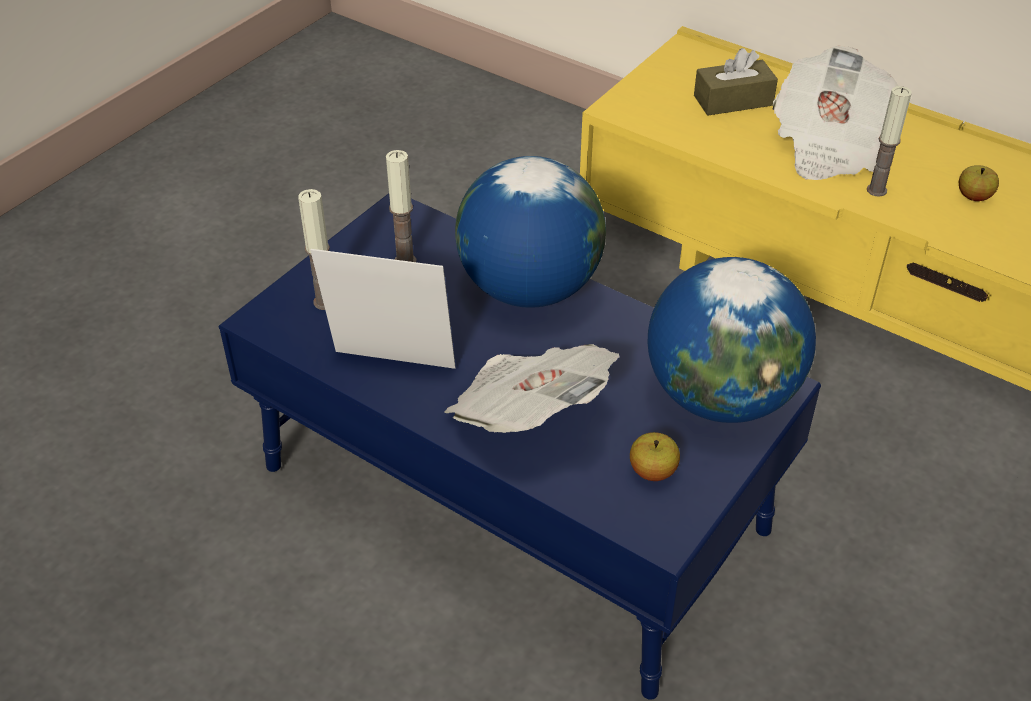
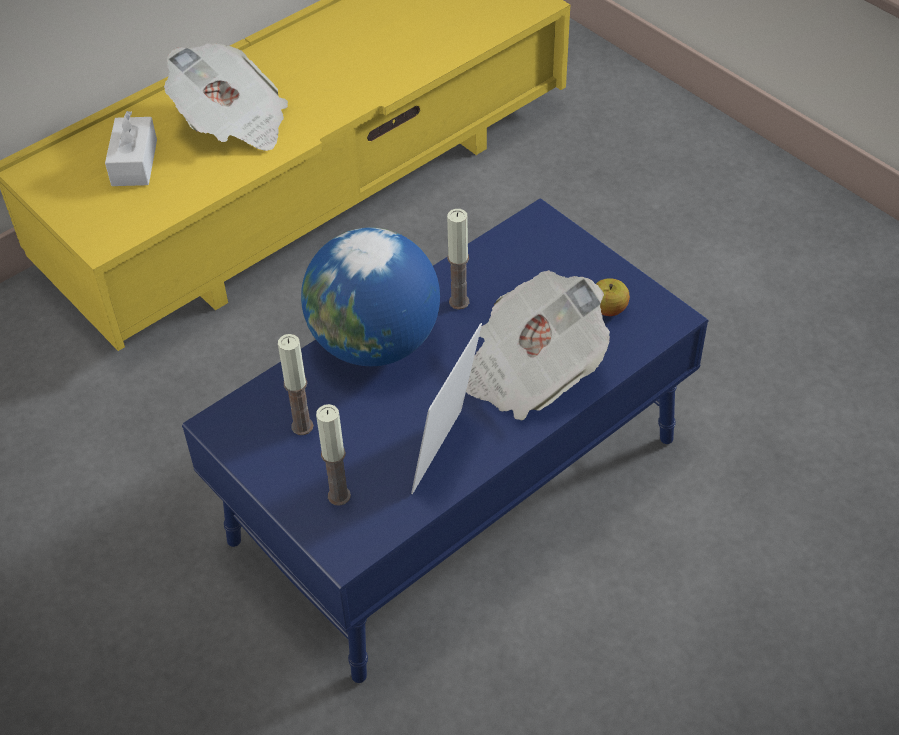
camera: 75 degrees left, 5 degrees up
globe [648,257,816,423] -> none
brown tissue box [694,48,778,116] -> white tissue box [105,111,157,186]
candle [867,86,912,197] -> candle moved to [447,209,469,310]
apple [959,165,999,201] -> none

